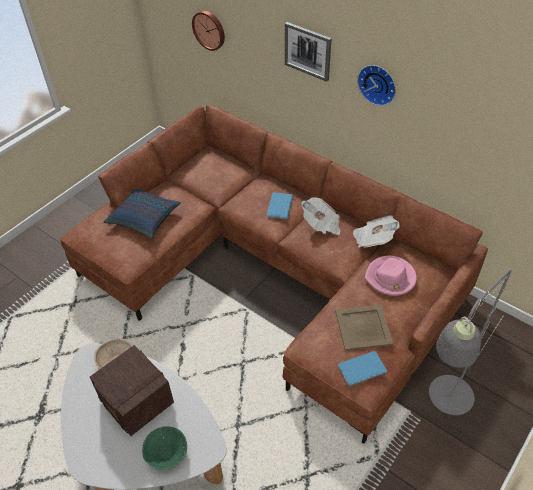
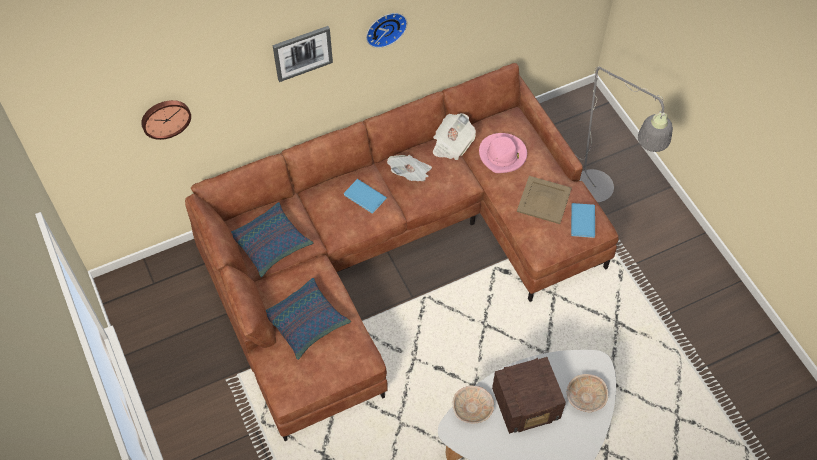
camera: 65 degrees left, 10 degrees up
green bowl [142,426,187,470] -> beige bowl [567,374,608,412]
none -> blue pillow [231,202,313,277]

